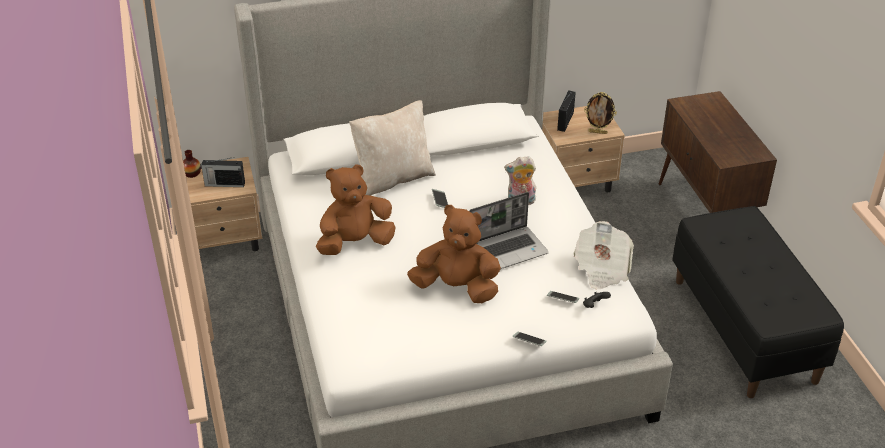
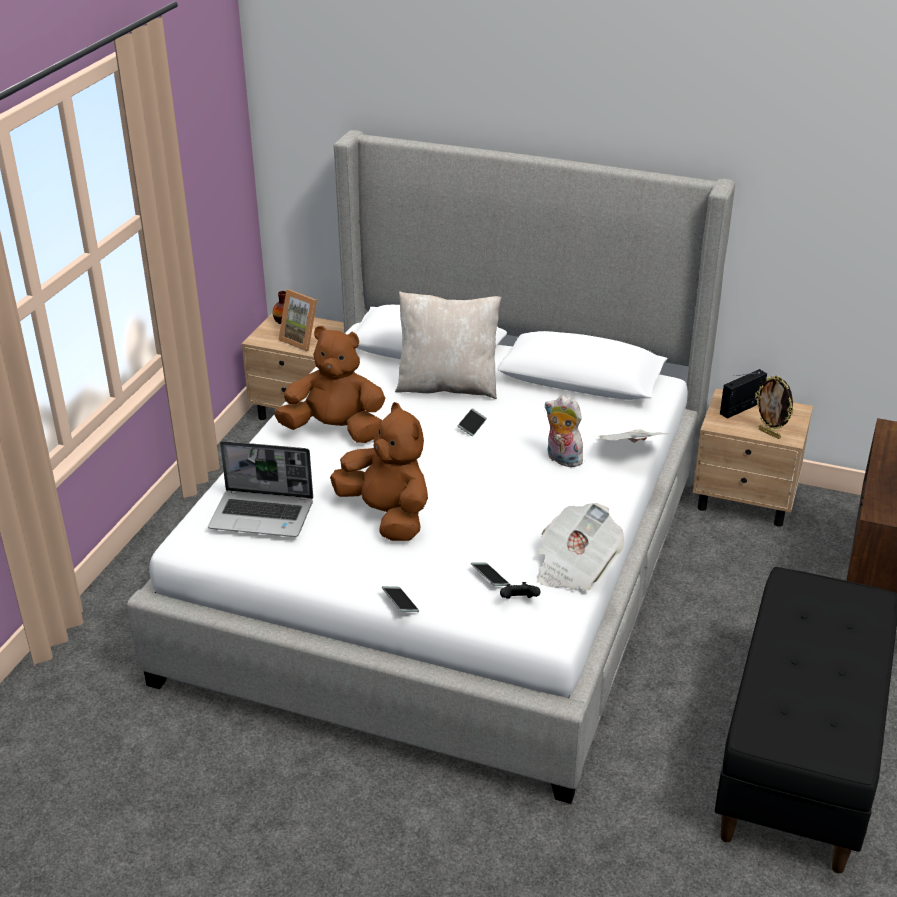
camera: 35 degrees right, 5 degrees down
radio [200,157,245,187] -> picture frame [278,289,317,351]
laptop [469,192,549,269] -> laptop moved to [208,441,313,537]
none -> newspaper [598,429,670,443]

